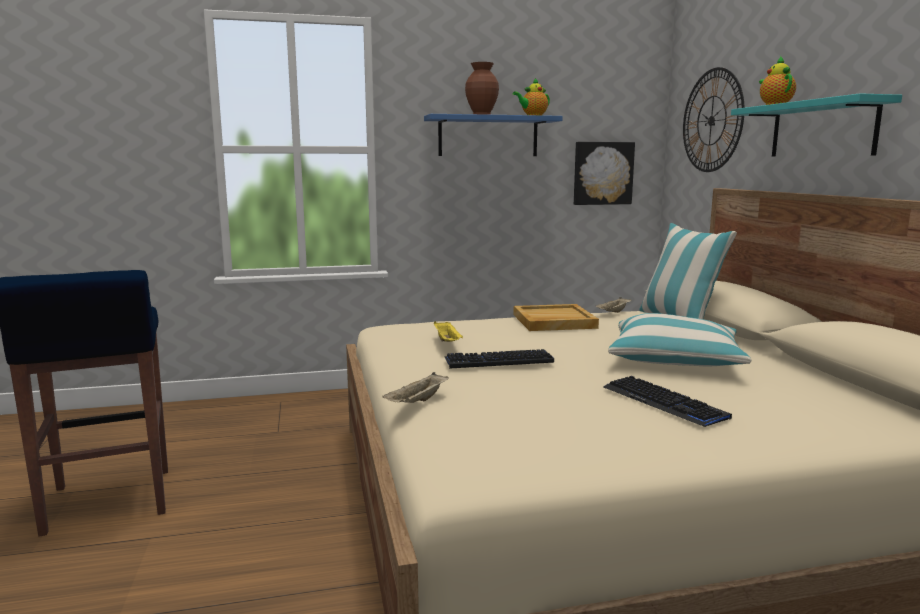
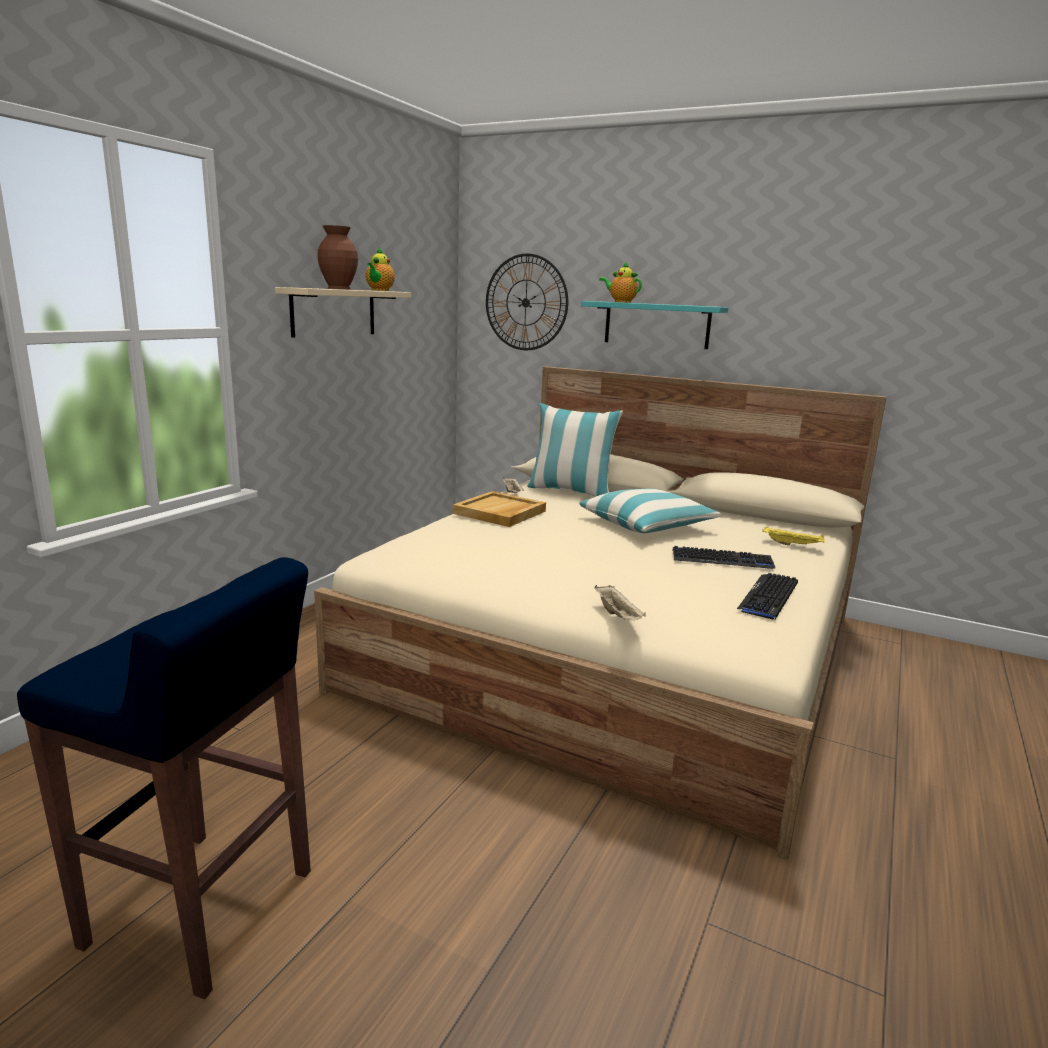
camera: 50 degrees left, 5 degrees up
blue shelf [424,114,563,156] -> beige shelf [275,287,411,338]
yellow tray [434,321,463,342] -> yellow tray moved to [762,527,825,546]
keyboard [444,349,554,369] -> keyboard moved to [737,573,798,620]
picture [574,142,635,205] -> none

